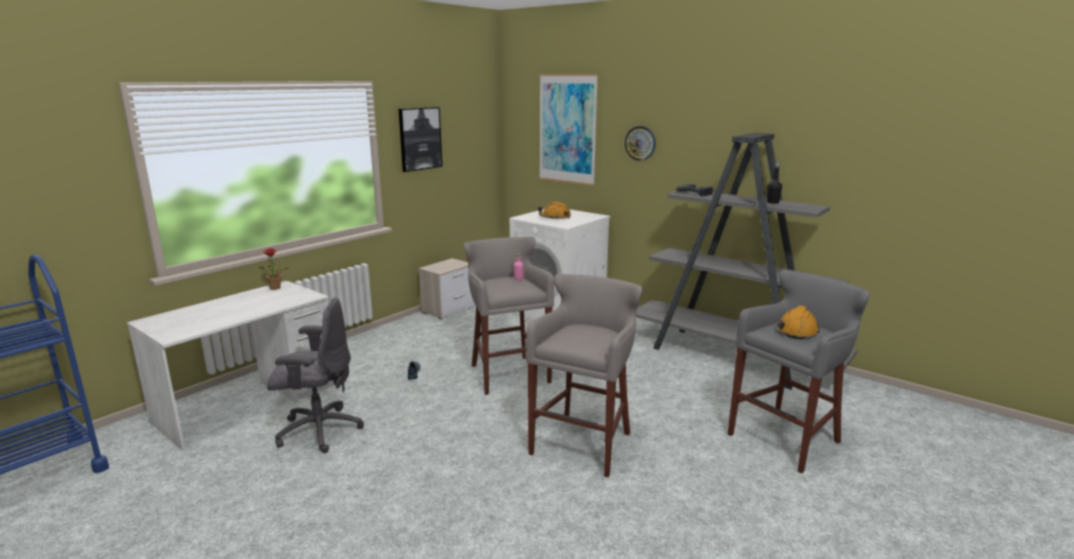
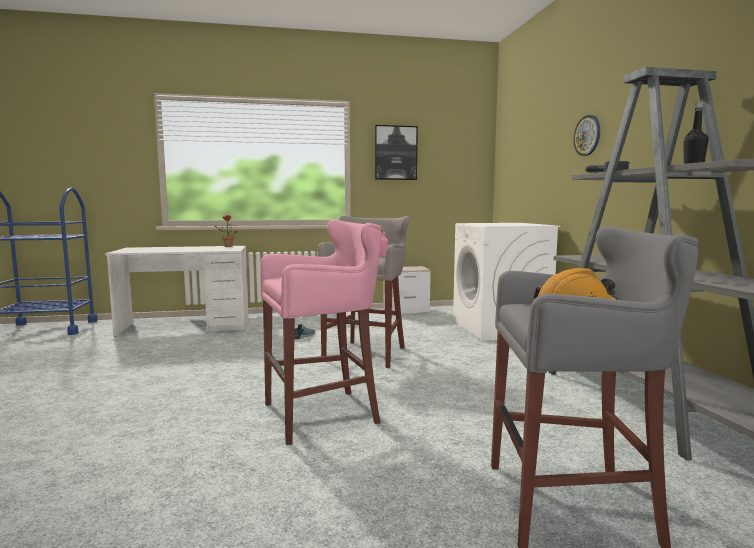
camera: 40 degrees right, 10 degrees down
grey office chair [267,297,364,453] -> none
grey stool [526,274,643,477] -> pink stool [261,220,382,445]
orange hard hat [538,202,571,219] -> none
picture [539,74,598,186] -> none

